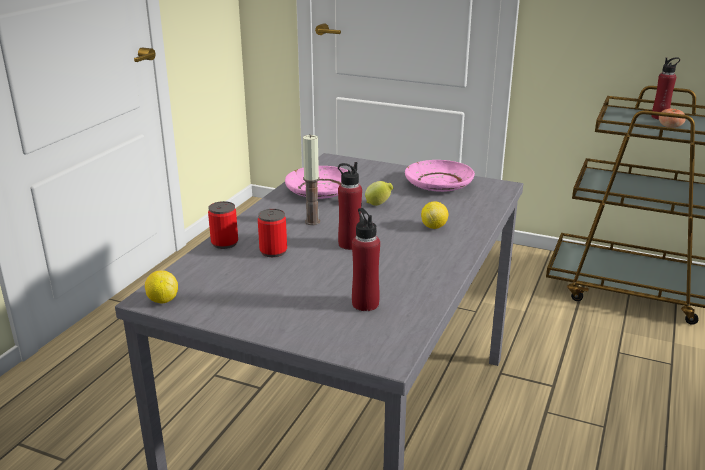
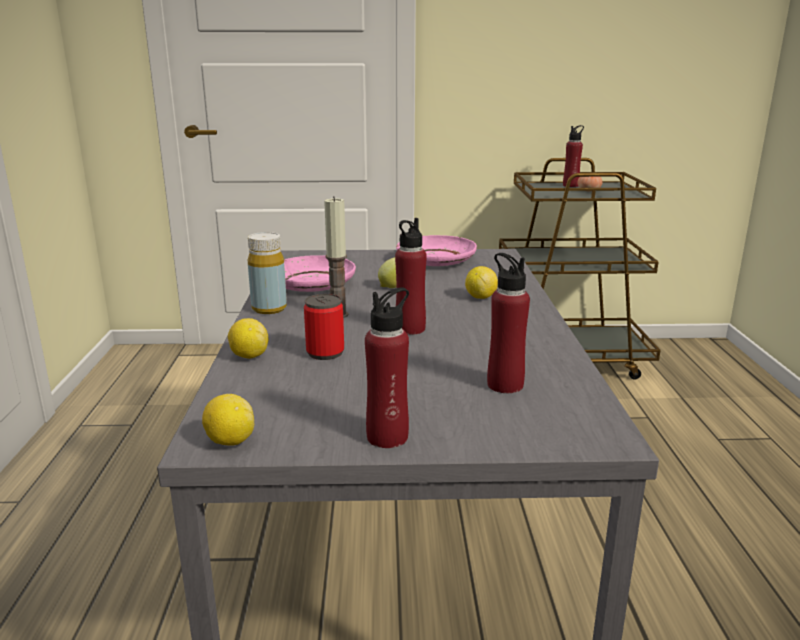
camera: 25 degrees left, 5 degrees down
can [208,201,238,249] -> lemon [228,318,268,359]
none -> yellow bottle [248,232,287,314]
none -> red bottle [365,287,409,448]

